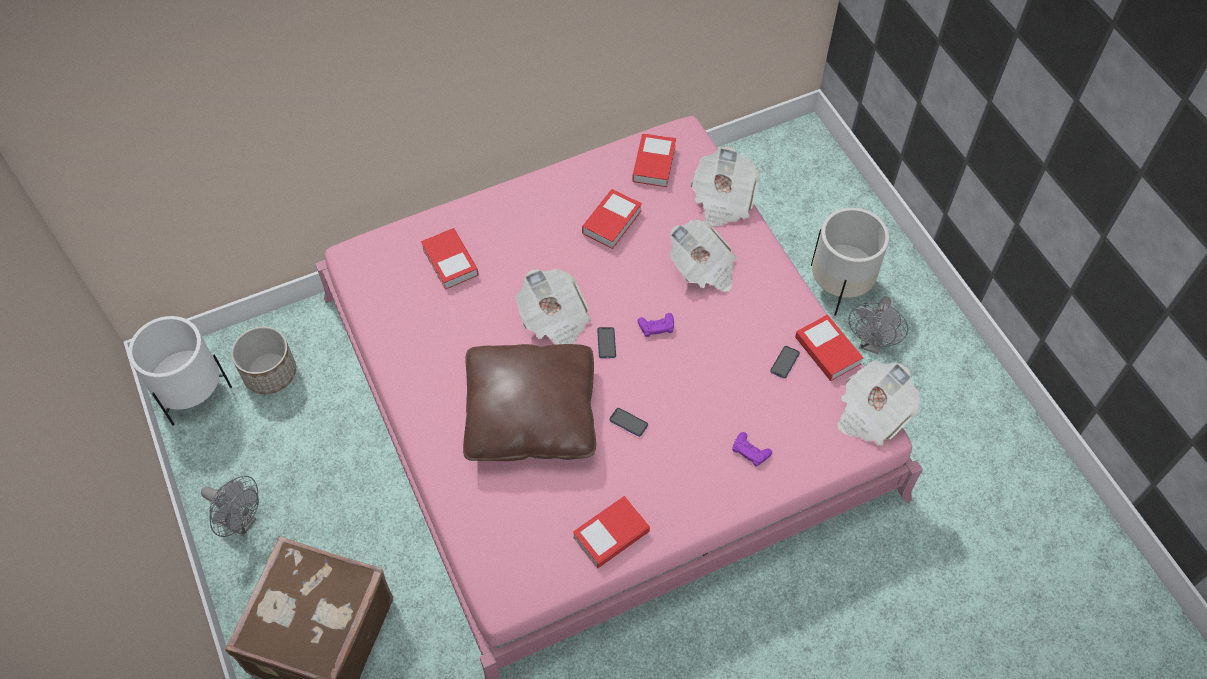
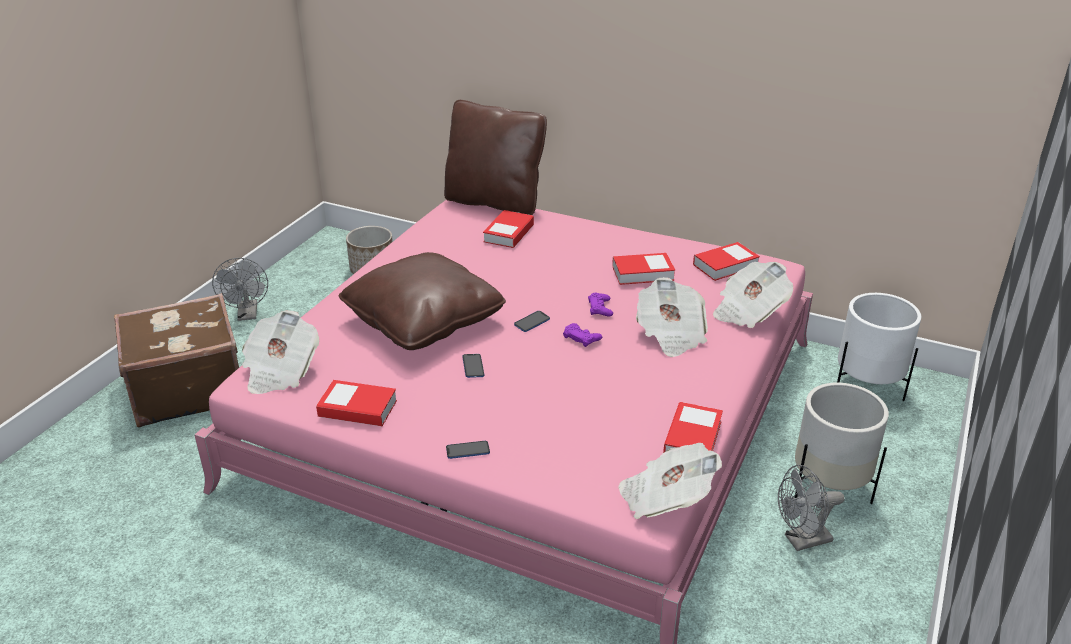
camera: 50 degrees right, 25 degrees down
white planter [128,316,232,426] -> white planter moved to [837,293,921,401]
newspaper [516,269,591,345] -> newspaper moved to [242,310,319,394]
purple game controller [732,432,772,467] -> purple game controller moved to [588,293,613,316]
phone [770,346,800,378] -> phone moved to [446,441,490,459]
none -> brown pillow [444,100,547,215]

